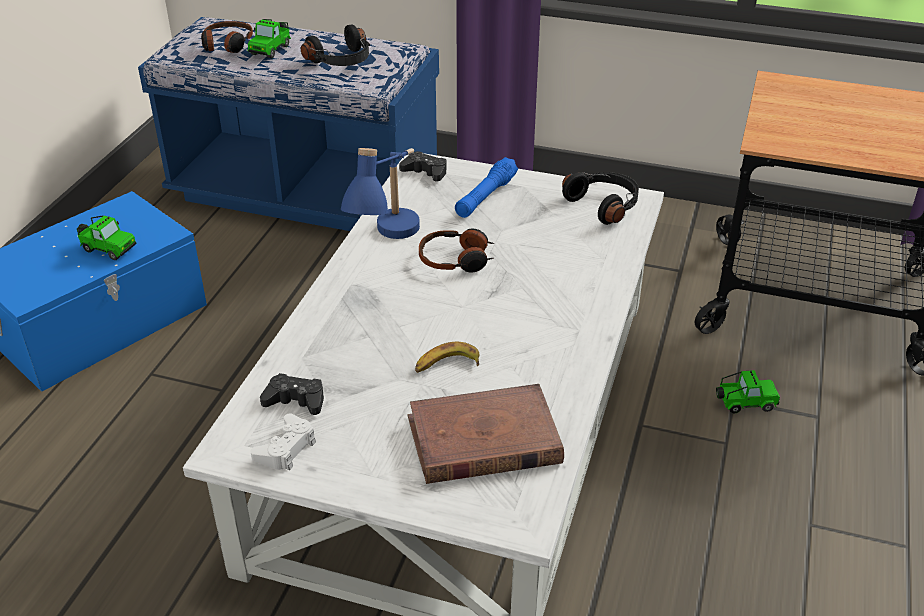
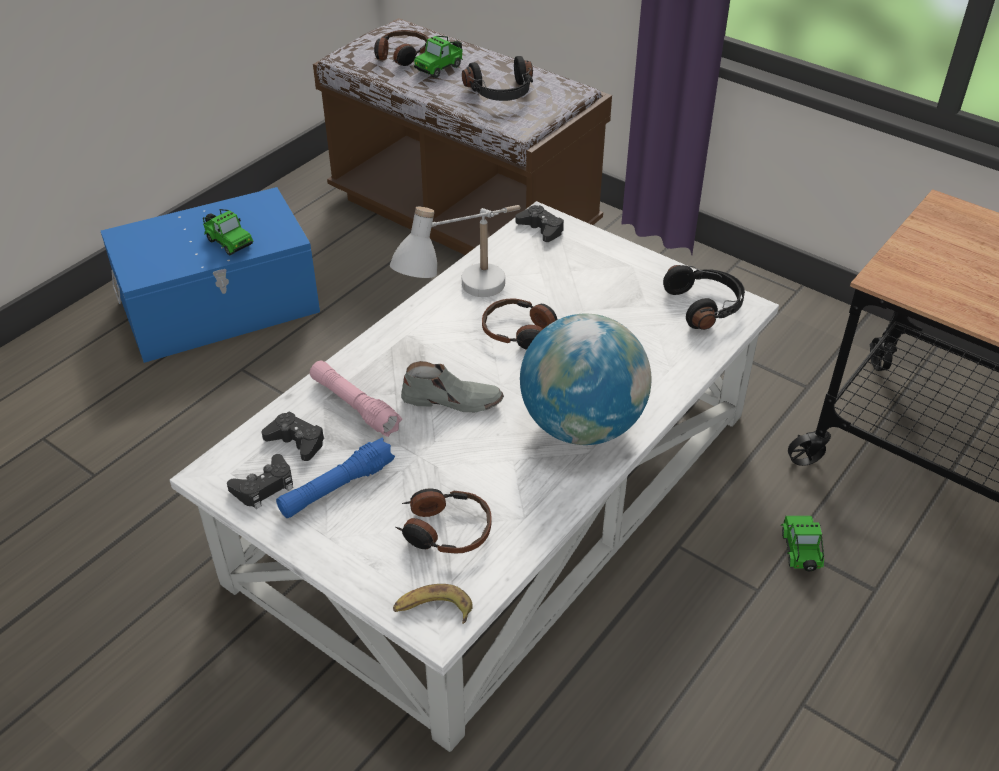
camera: 20 degrees right, 5 degrees up
blue bench [138,17,439,231] -> brown bench [313,18,612,255]
white game controller [251,413,316,470] -> black game controller [227,454,293,509]
blue table lamp [341,148,420,239] -> white table lamp [390,205,521,297]
brown book [407,384,564,484] -> headphones [395,488,492,553]
banana [415,342,479,373] -> banana moved to [393,584,473,624]
blue flashlight [455,157,518,218] -> blue flashlight moved to [276,438,395,519]
toy car [716,370,780,413] -> toy car turned 105 degrees counterclockwise [781,516,824,571]
none -> pink flashlight [310,361,402,437]
none -> grey shoe [401,361,504,412]
none -> globe [520,314,651,445]

